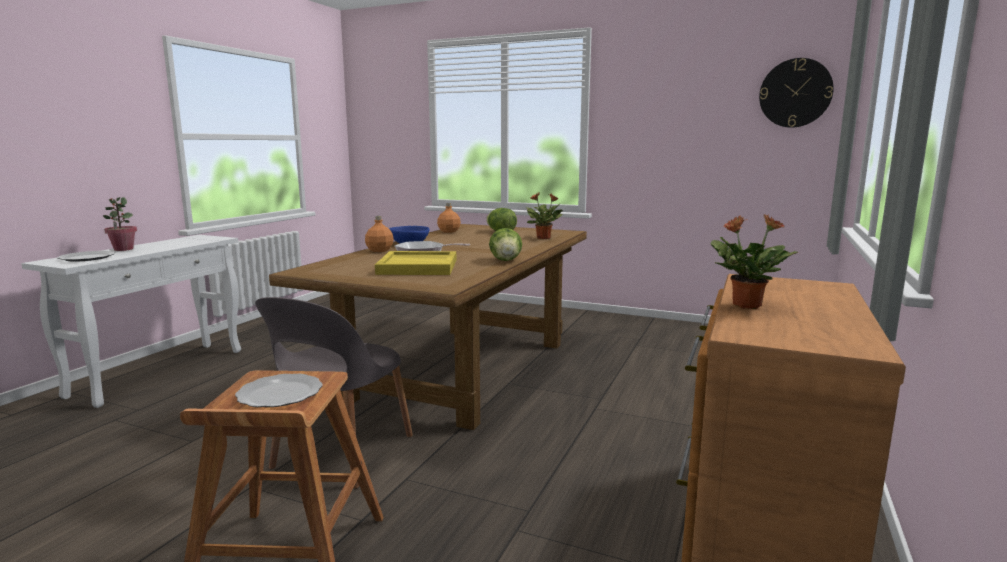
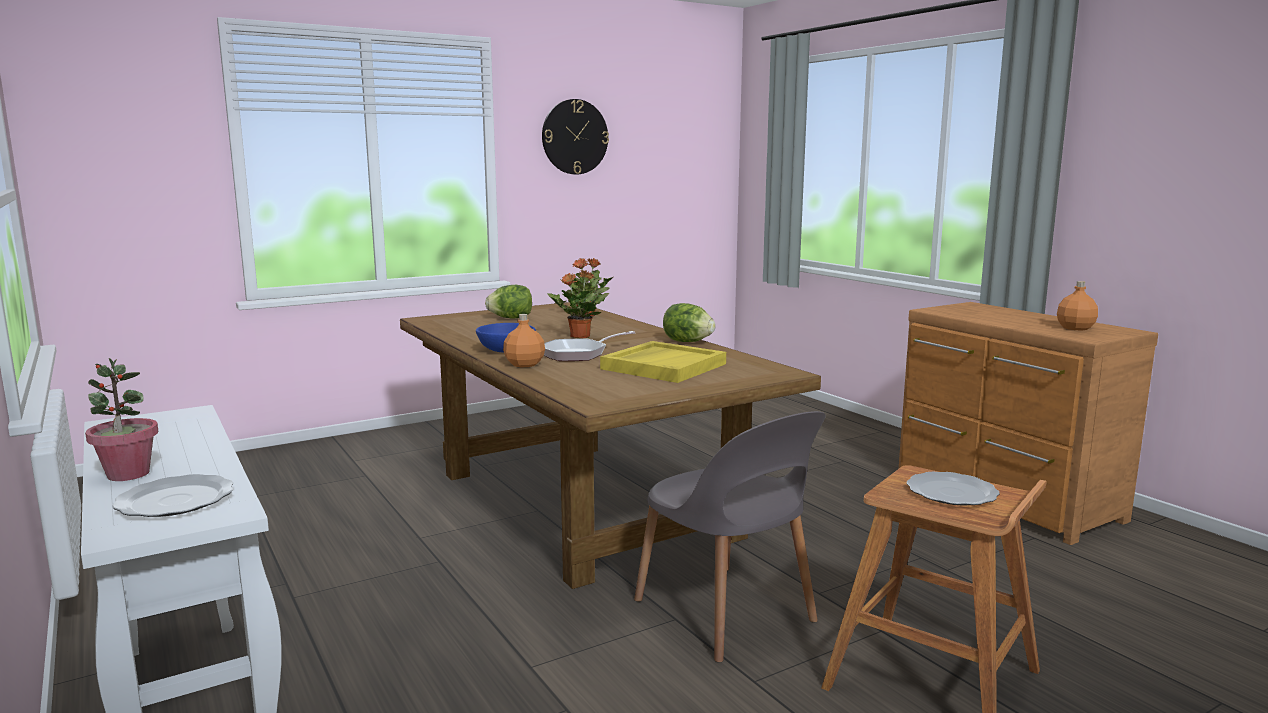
camera: 55 degrees left, 0 degrees up
orange bottle [437,203,461,233] -> orange bottle moved to [1057,281,1098,330]
potted plant [711,214,798,309] -> potted plant moved to [548,270,609,339]
wall clock [759,58,834,128] -> wall clock moved to [542,99,609,175]

